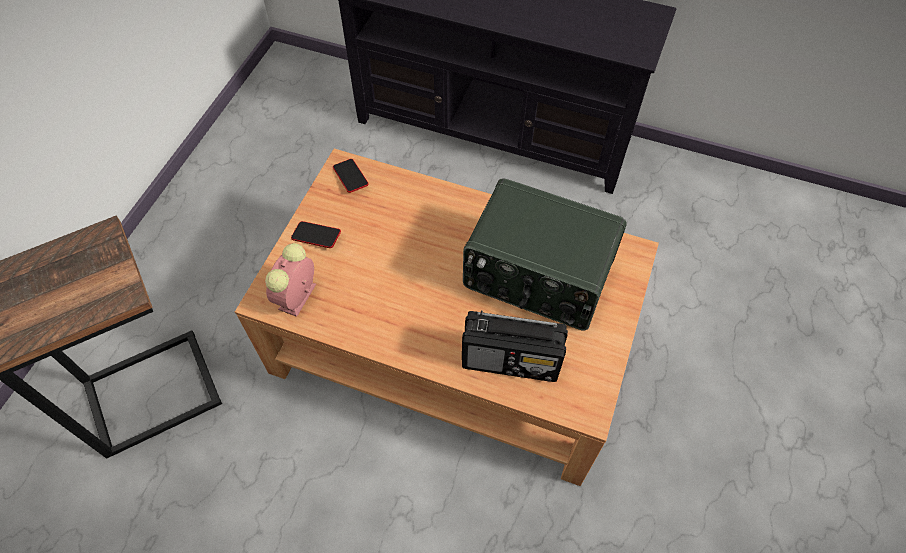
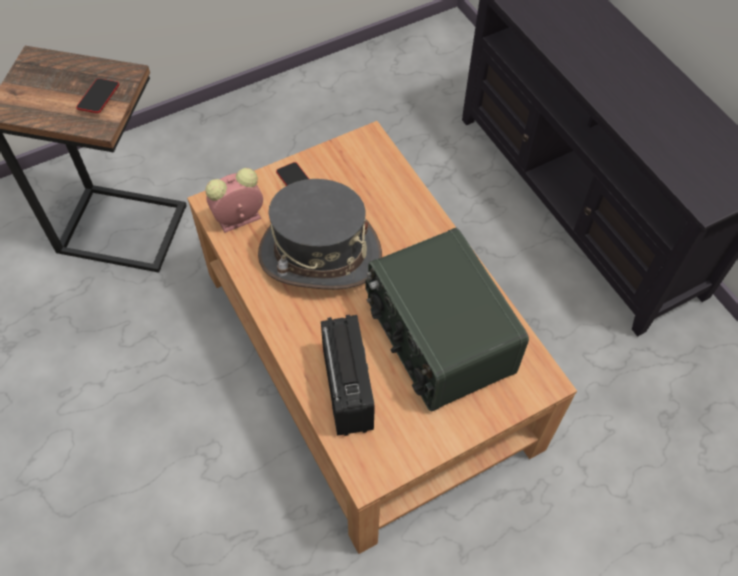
camera: 40 degrees right, 0 degrees up
phone [333,159,369,193] -> phone moved to [76,78,119,113]
radio [462,311,568,382] -> radio turned 150 degrees counterclockwise [321,315,375,436]
none -> grey hat [258,179,382,290]

